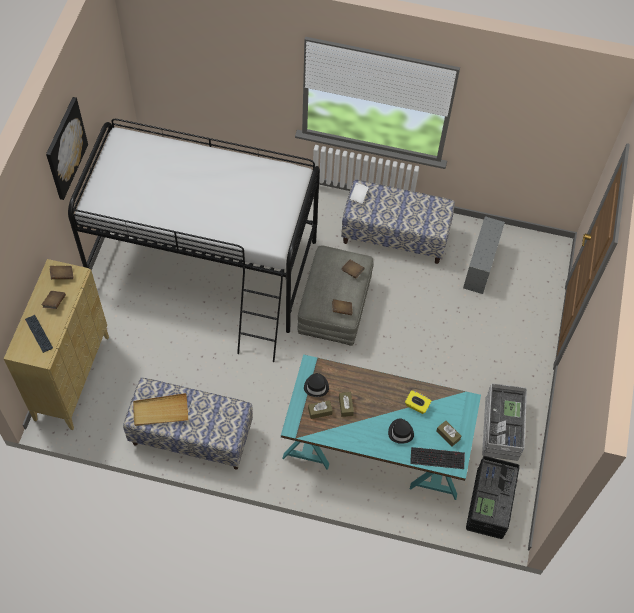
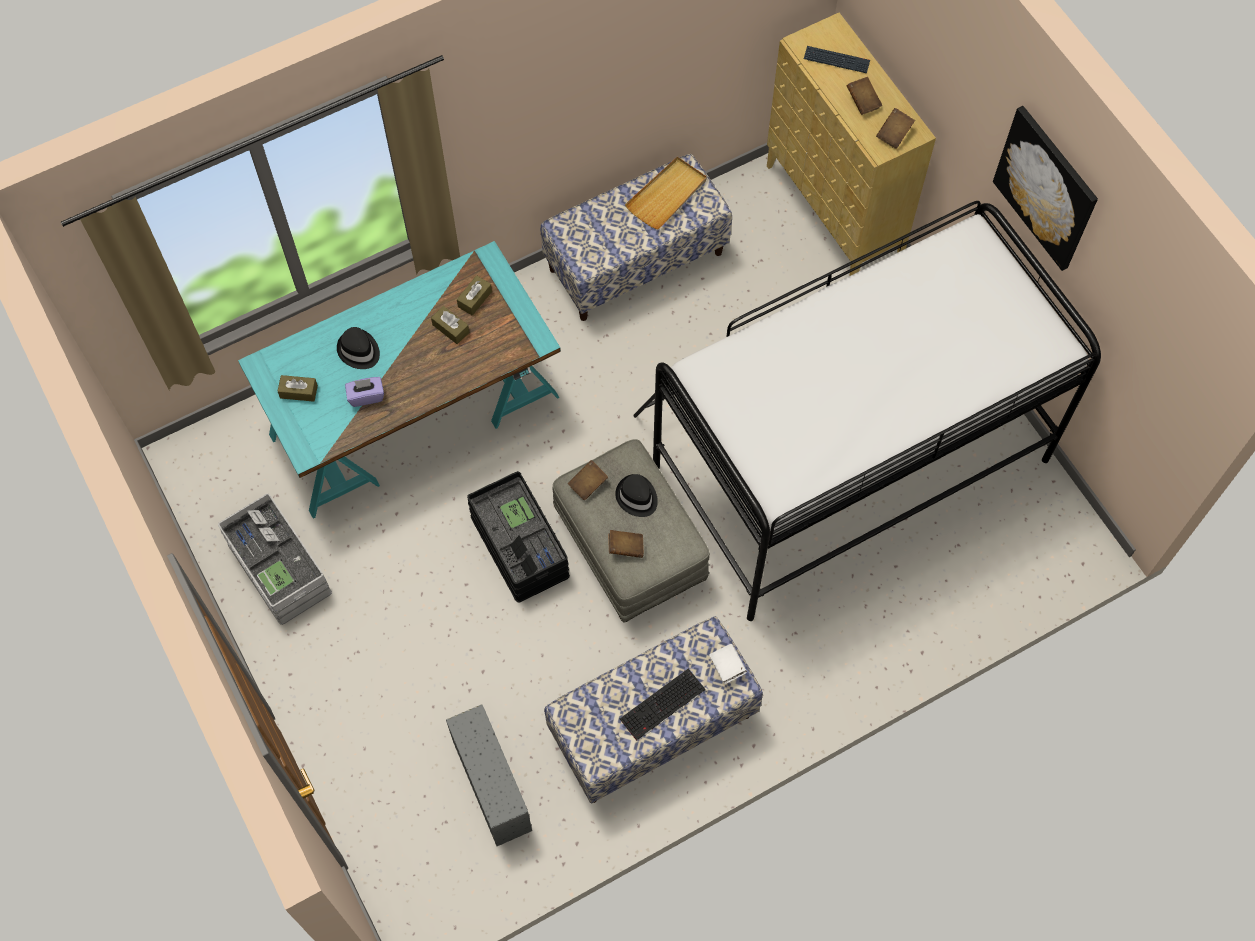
camera: 140 degrees right, 5 degrees up
black hat [304,373,329,397] -> black hat moved to [615,474,658,517]
yellow tissue box [405,390,432,414] -> purple tissue box [345,377,384,407]
keyboard [410,447,465,469] -> keyboard moved to [620,669,705,741]
black storage box [466,456,520,539] -> black storage box moved to [467,471,570,603]

